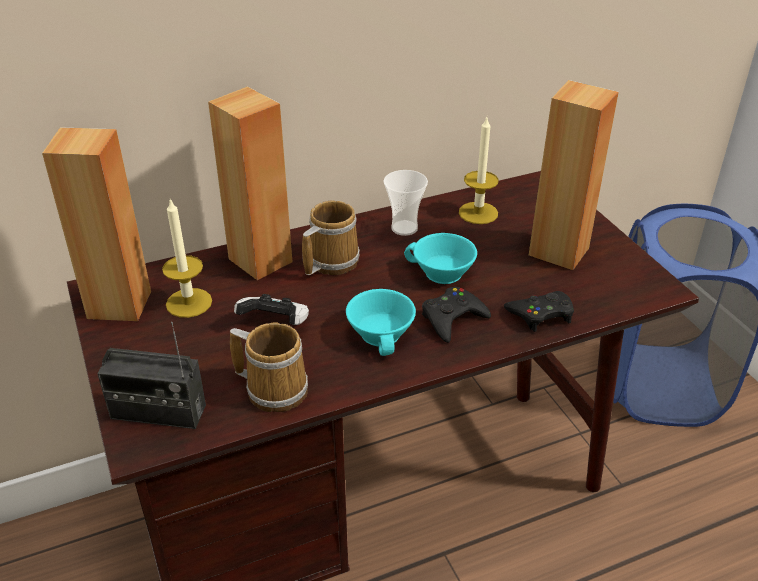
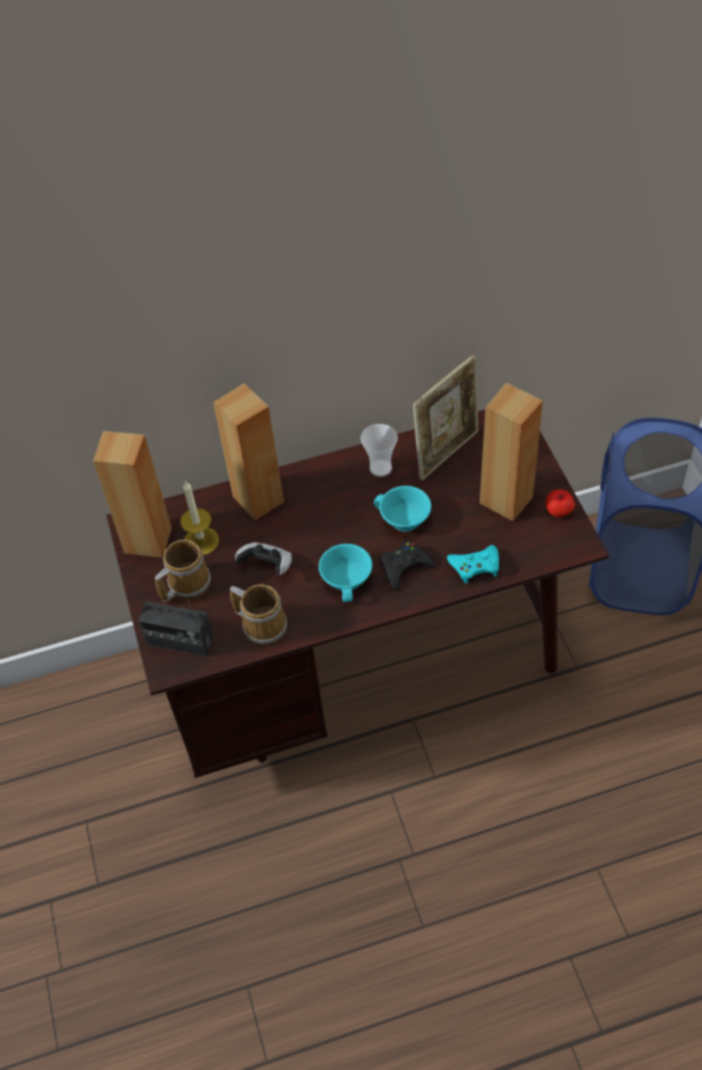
camera: 10 degrees right, 15 degrees up
mug [302,200,360,275] -> mug moved to [155,539,211,602]
candle [459,118,499,224] -> picture frame [413,355,478,481]
black game controller [504,291,574,332] -> turquoise game controller [447,545,499,584]
none -> apple [546,489,575,517]

